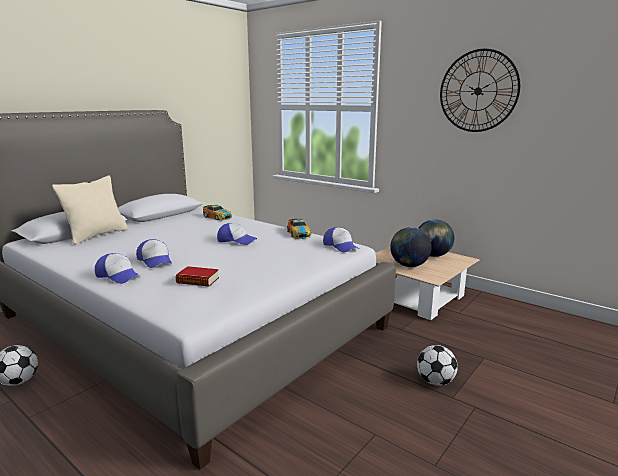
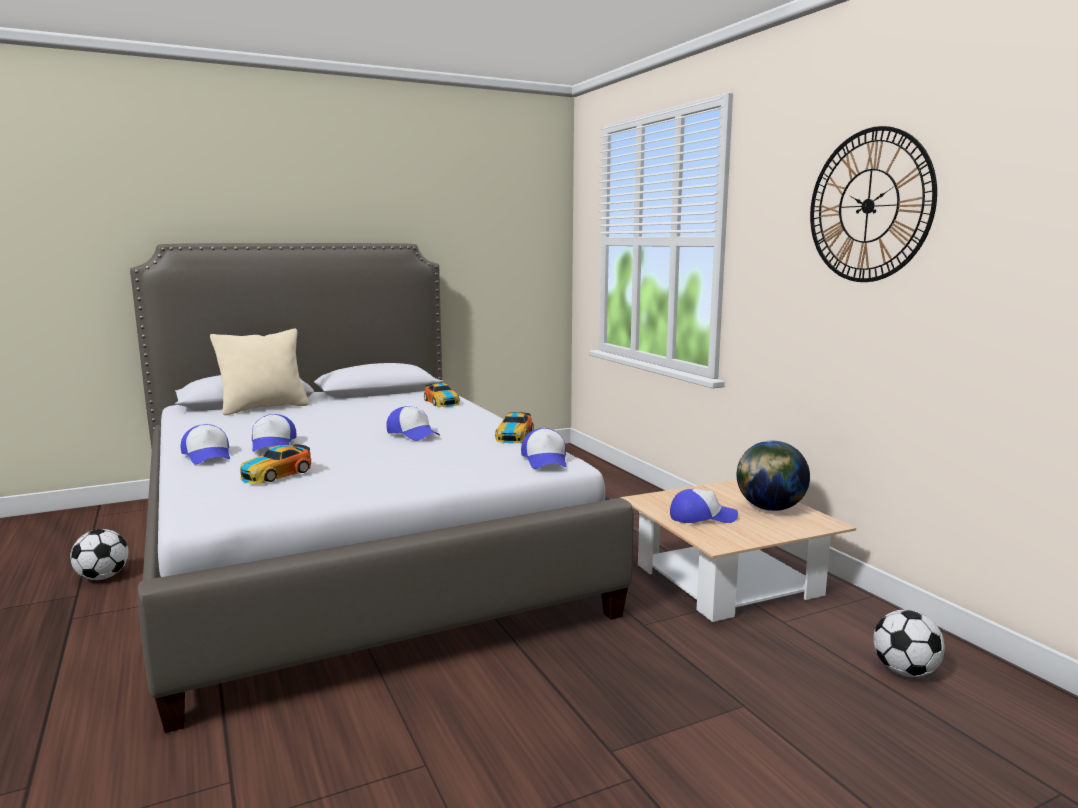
camera: 25 degrees right, 5 degrees down
book [176,266,219,287] -> toy car [240,444,311,484]
globe [390,227,432,267] -> cap [670,489,738,523]
football [417,345,458,386] -> football moved to [873,610,945,677]

